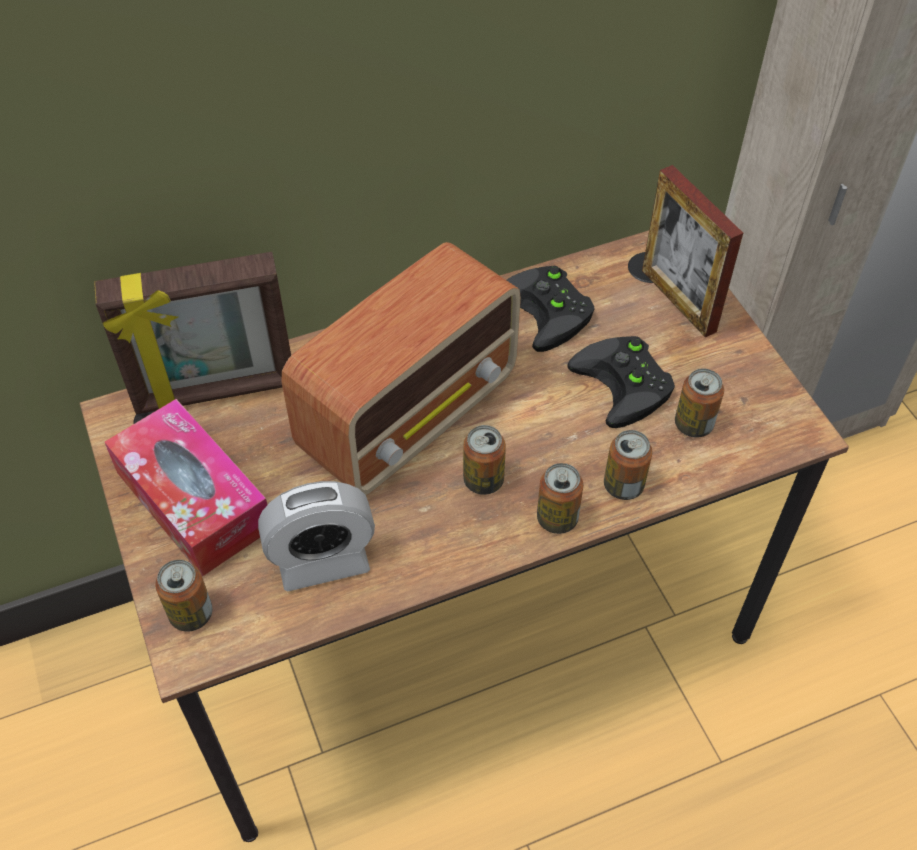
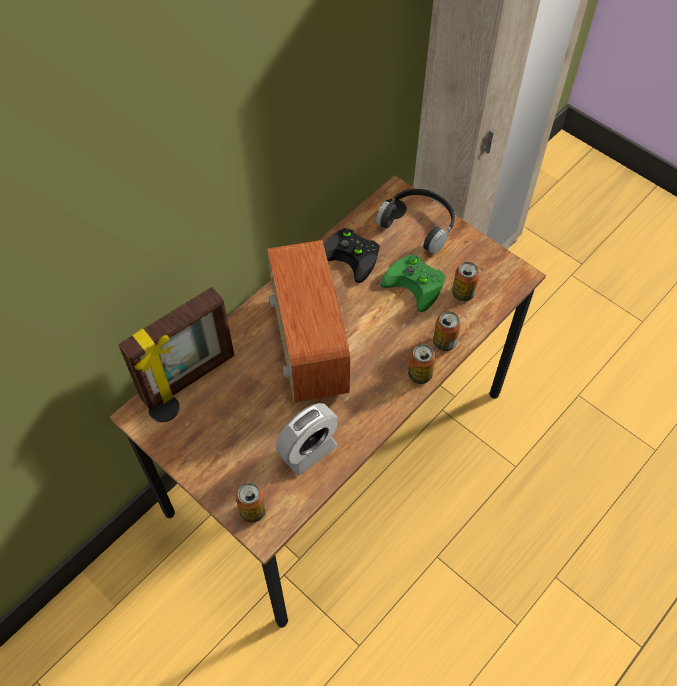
camera: 25 degrees left, 5 degrees up
tissue box [105,399,267,576] -> none
radio [282,242,521,495] -> radio turned 150 degrees clockwise [267,240,350,403]
can [463,425,506,495] -> none
black game controller [568,336,675,428] -> green game controller [380,254,446,312]
picture frame [642,165,743,337] -> black headphones [376,189,455,254]

